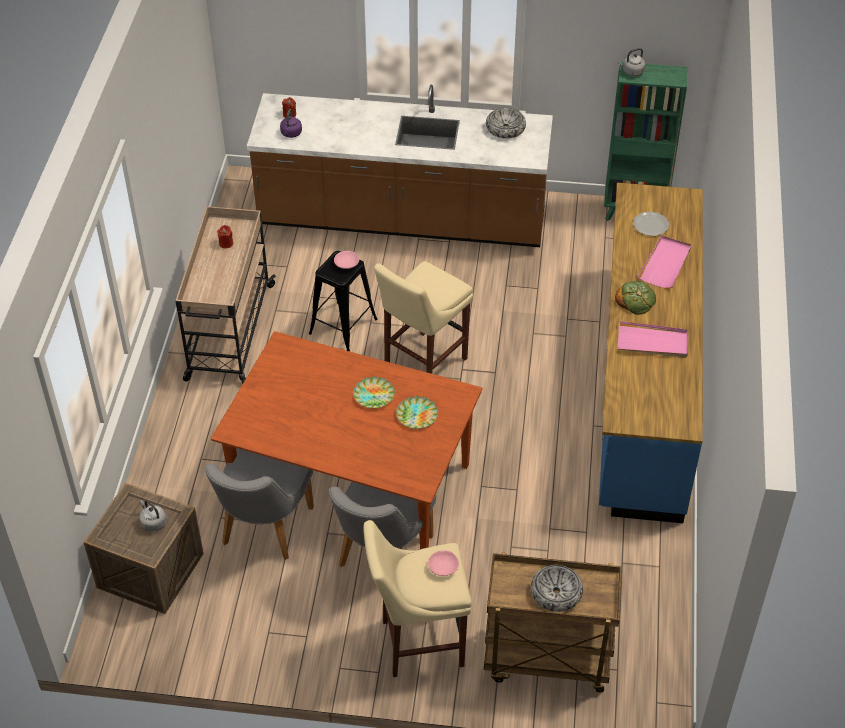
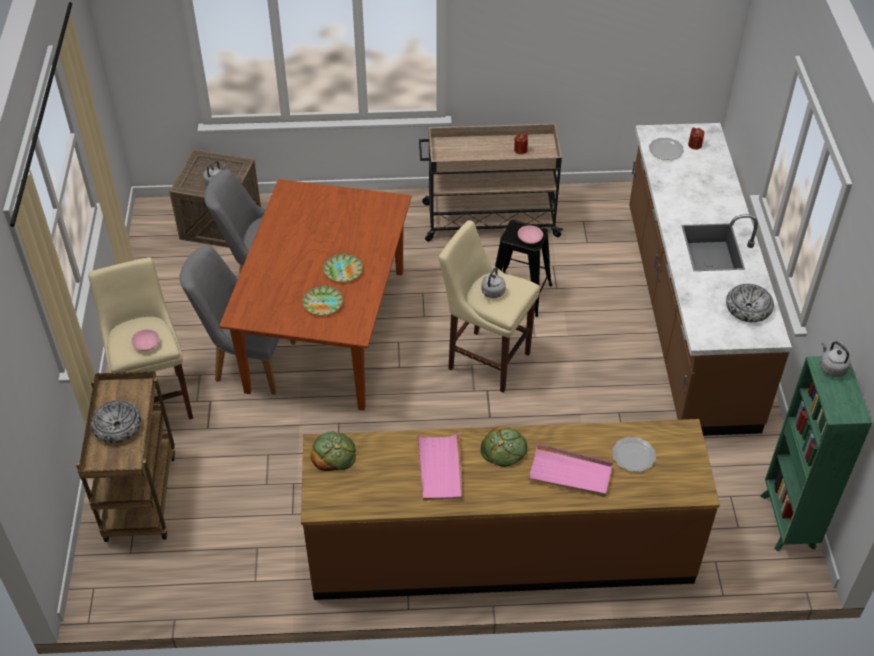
camera: 80 degrees right, 0 degrees up
purple kettle [280,109,302,138] -> plate [649,138,684,160]
blue counter [599,183,703,523] -> brown counter [301,419,720,600]
none -> bread [310,431,356,471]
none -> grey kettle [481,267,506,298]

